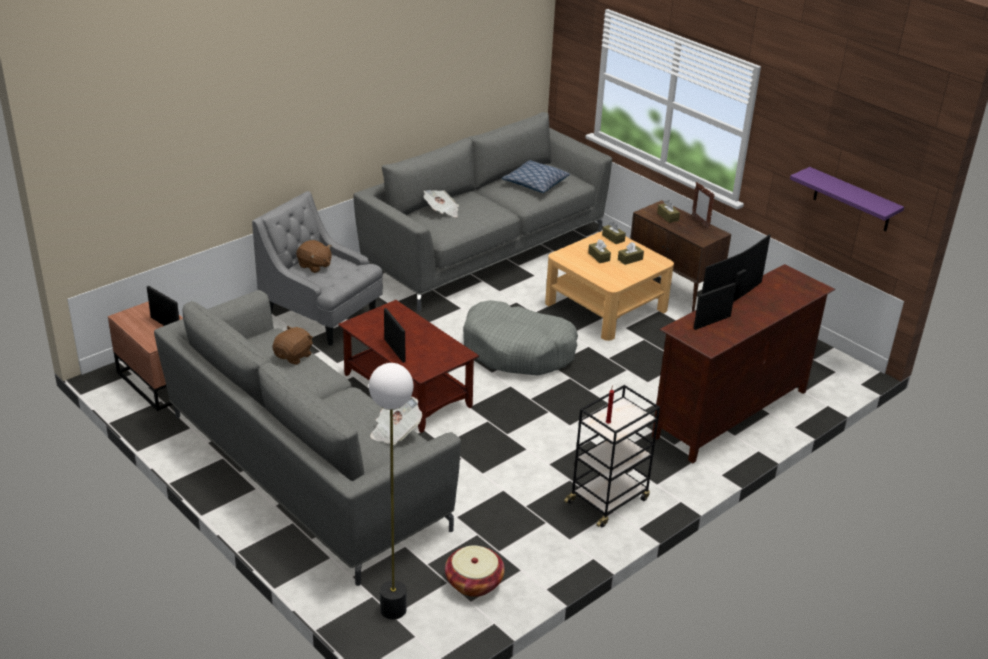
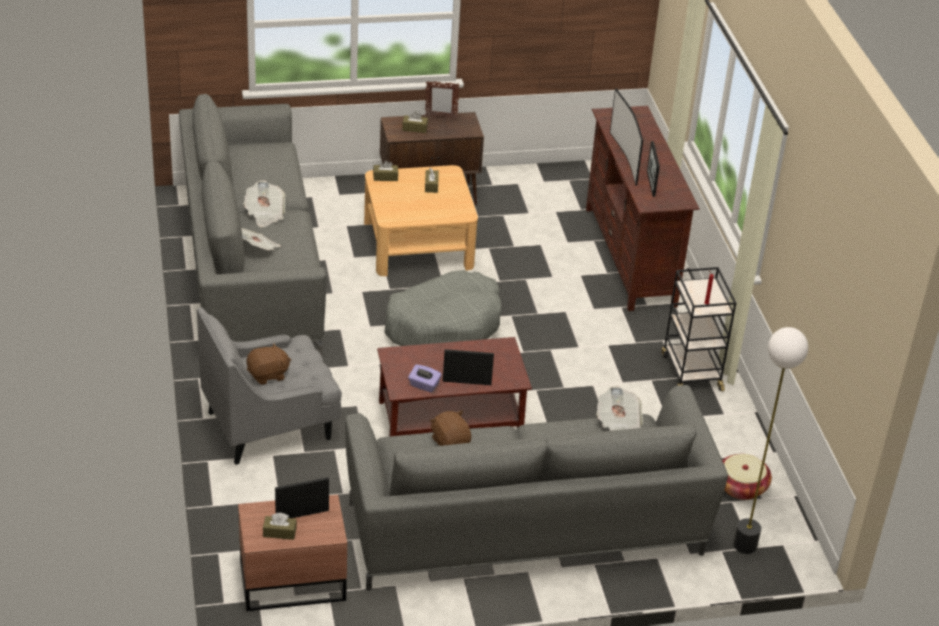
camera: 60 degrees left, 5 degrees up
pillow [501,160,570,193] -> none
brown tissue box [588,240,611,263] -> brown tissue box moved to [263,513,297,540]
purple shelf [790,167,904,232] -> none
none -> newspaper [244,180,285,227]
none -> purple tissue box [408,365,442,392]

